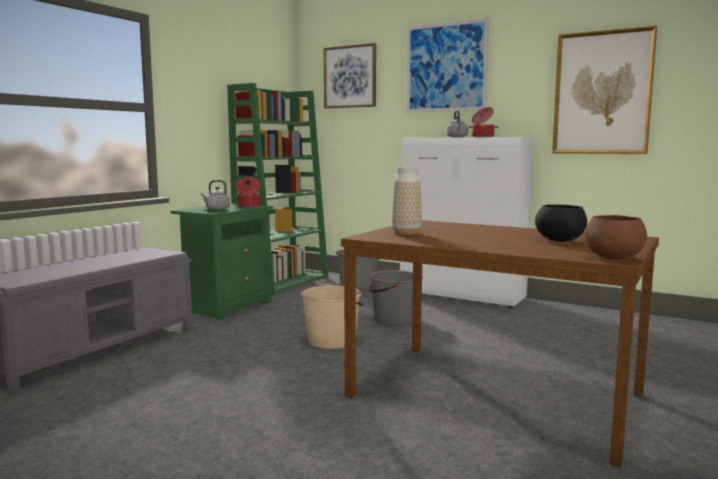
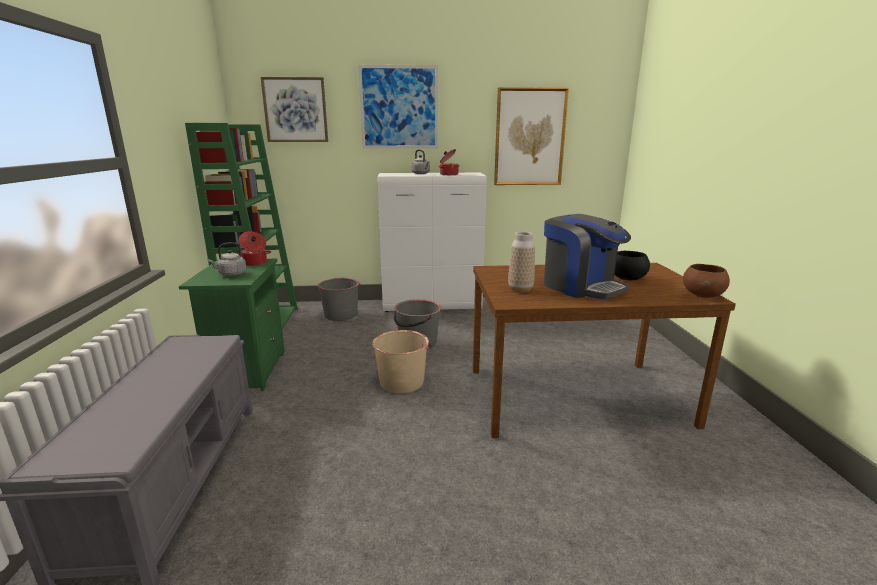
camera: 35 degrees left, 10 degrees up
none -> coffee machine [544,214,631,299]

